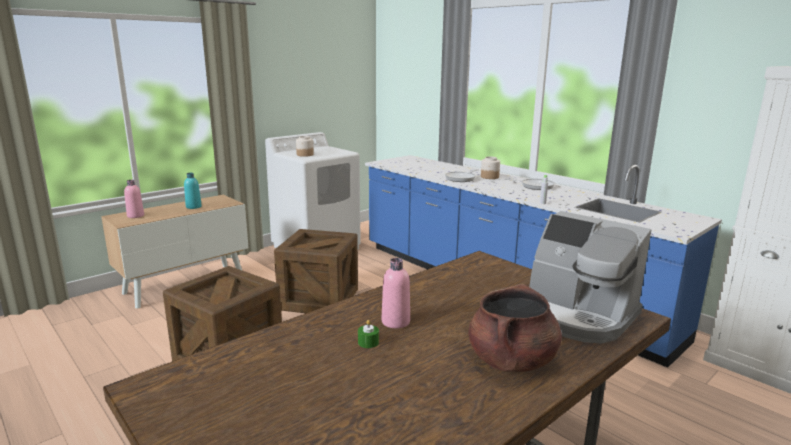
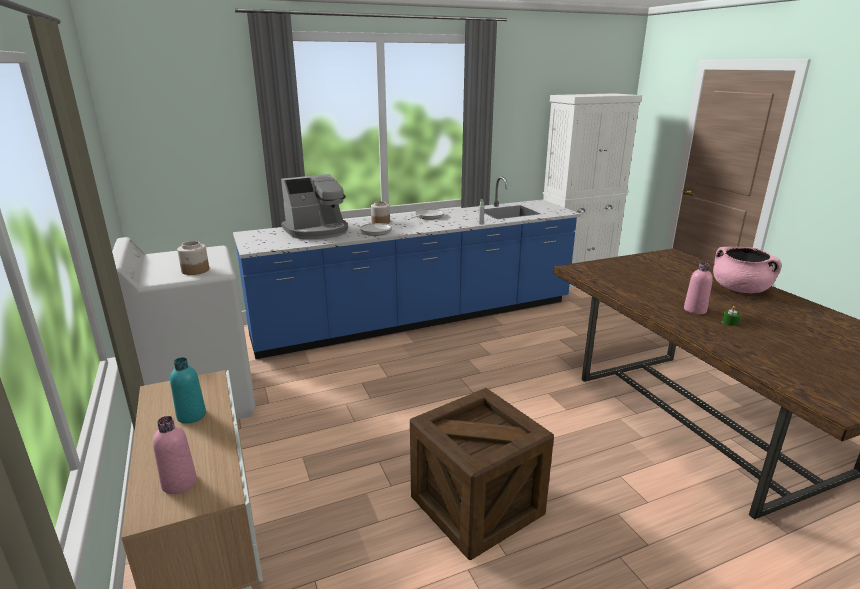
camera: 70 degrees left, 5 degrees up
crate [274,229,358,313] -> none
brown cooking pot [468,284,562,372] -> pink cooking pot [713,247,782,293]
coffee machine [529,211,651,344] -> coffee machine moved to [281,174,348,239]

